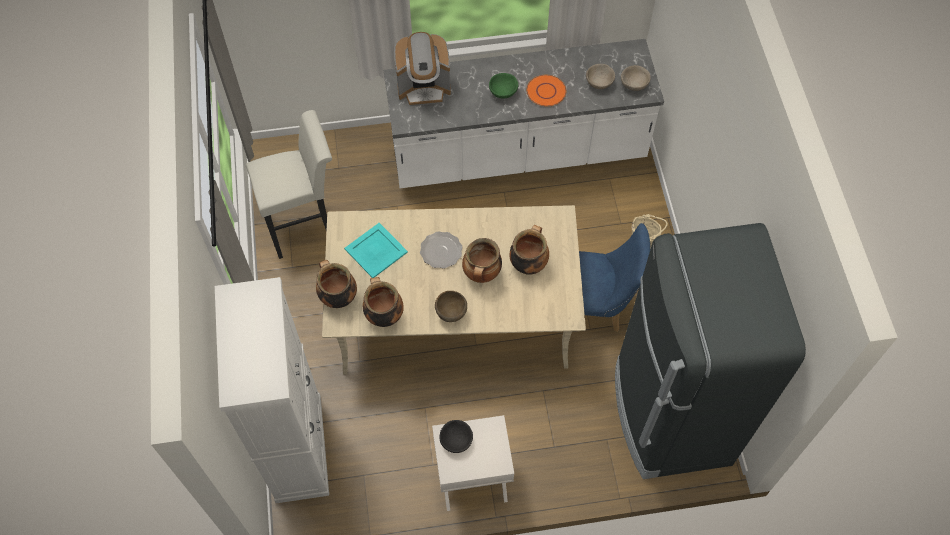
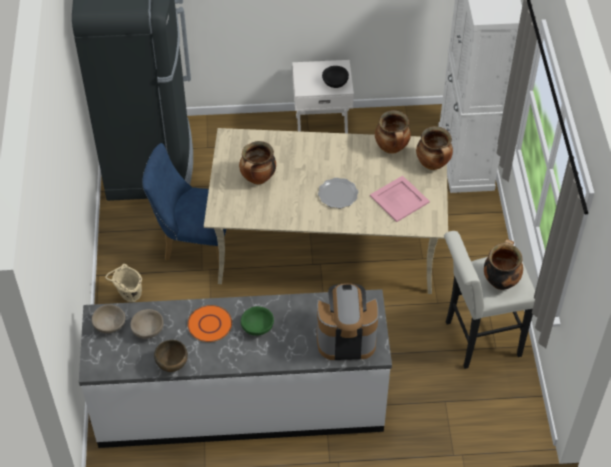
camera: 175 degrees left, 10 degrees down
turquoise tray [344,223,408,278] -> pink tray [370,176,430,222]
brown bowl [435,291,467,322] -> brown bowl moved to [154,340,188,372]
cooking pot [462,238,502,283] -> cooking pot moved to [484,239,523,290]

